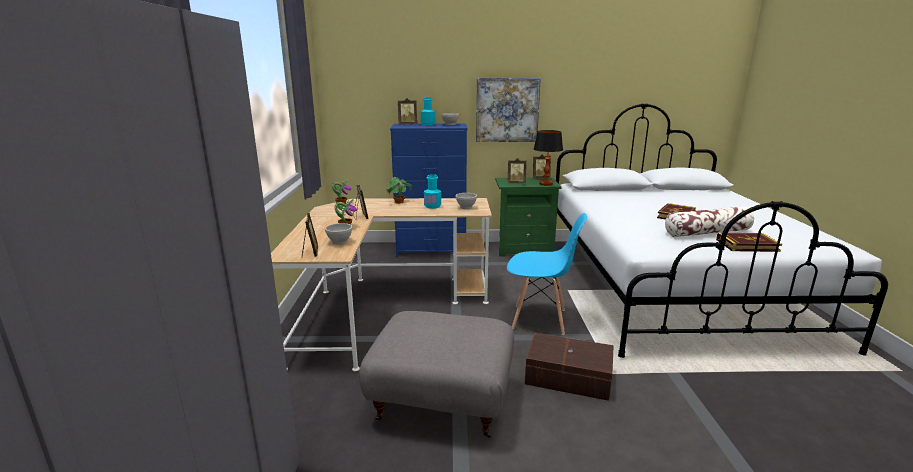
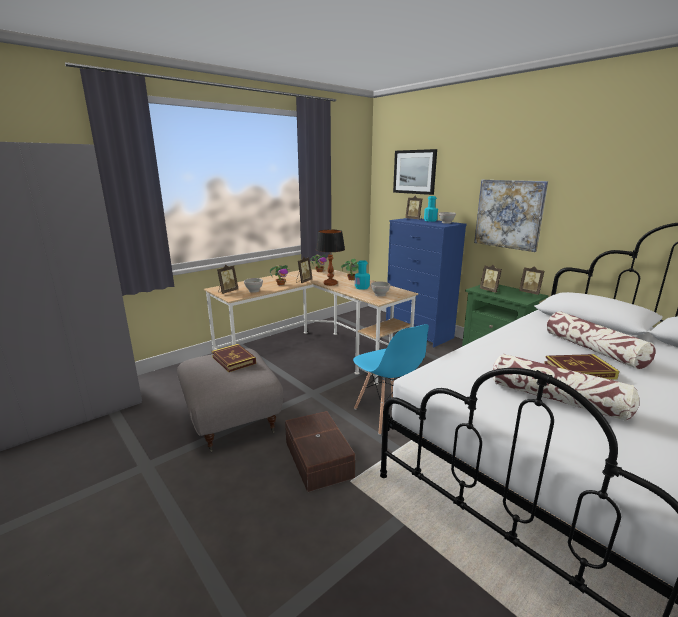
camera: 50 degrees right, 0 degrees up
table lamp [534,130,563,186] -> table lamp moved to [316,230,345,286]
book [716,233,782,252] -> book moved to [212,344,256,372]
none -> picture [393,149,437,195]
none -> pillow [547,311,656,370]

